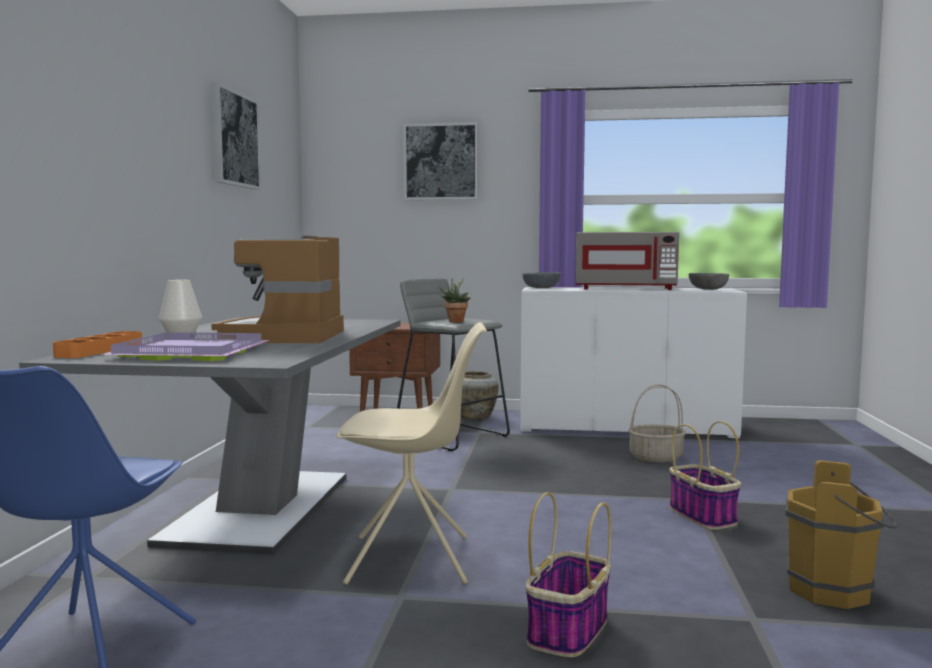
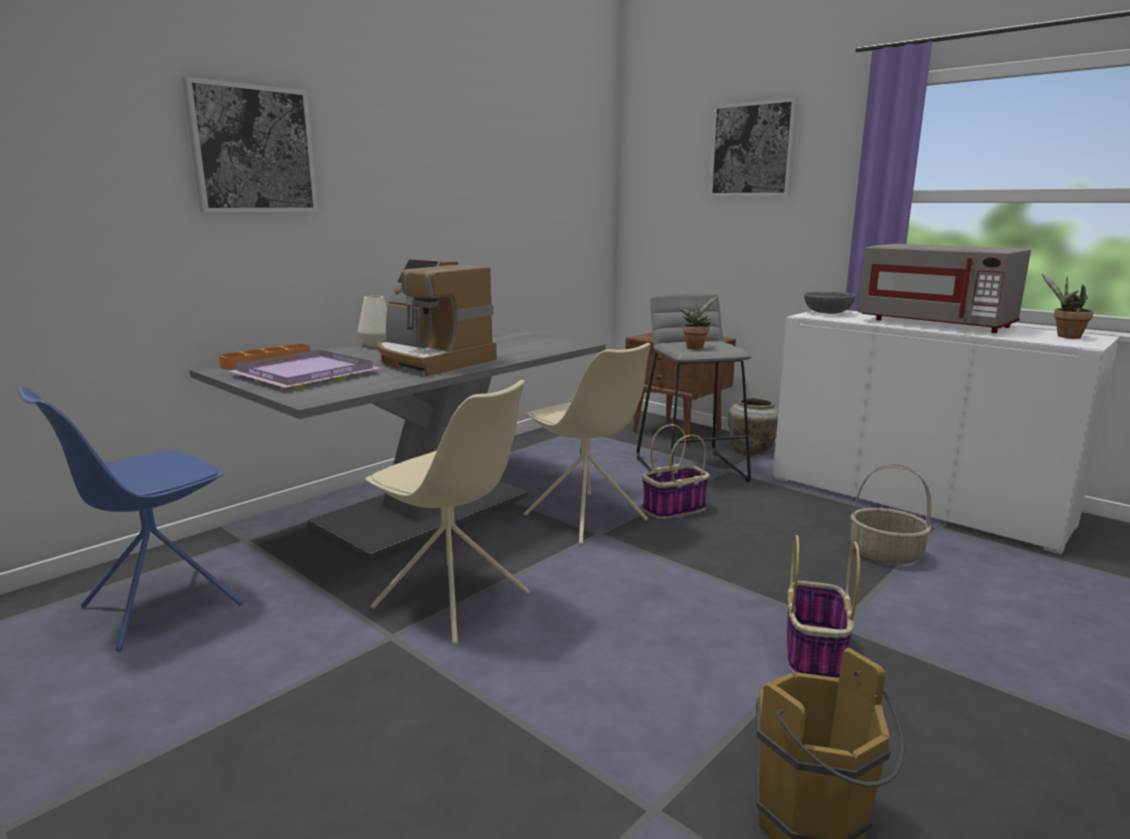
camera: 35 degrees right, 10 degrees up
picture [211,82,261,190] -> picture moved to [182,77,318,212]
coffee machine [211,236,344,343] -> coffee machine turned 90 degrees counterclockwise [377,259,497,376]
basket [525,492,612,658] -> basket moved to [642,424,710,519]
grey bowl [689,273,729,290] -> potted plant [1042,274,1094,339]
none -> beige chair [524,343,651,545]

